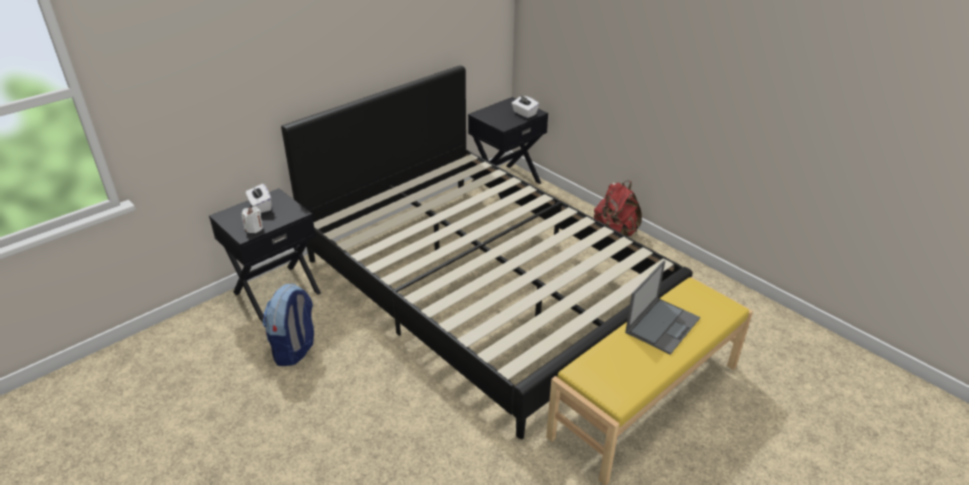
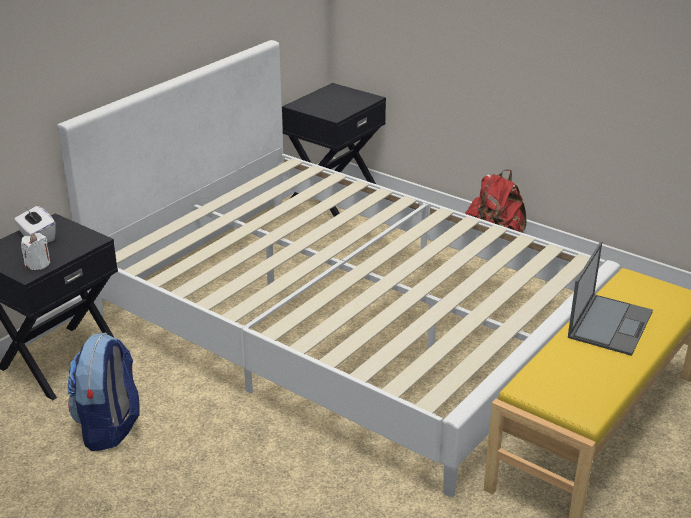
camera: 10 degrees left, 5 degrees down
black bed [281,65,693,439] -> white bed [57,40,620,497]
white tissue box [511,95,539,118] -> none

